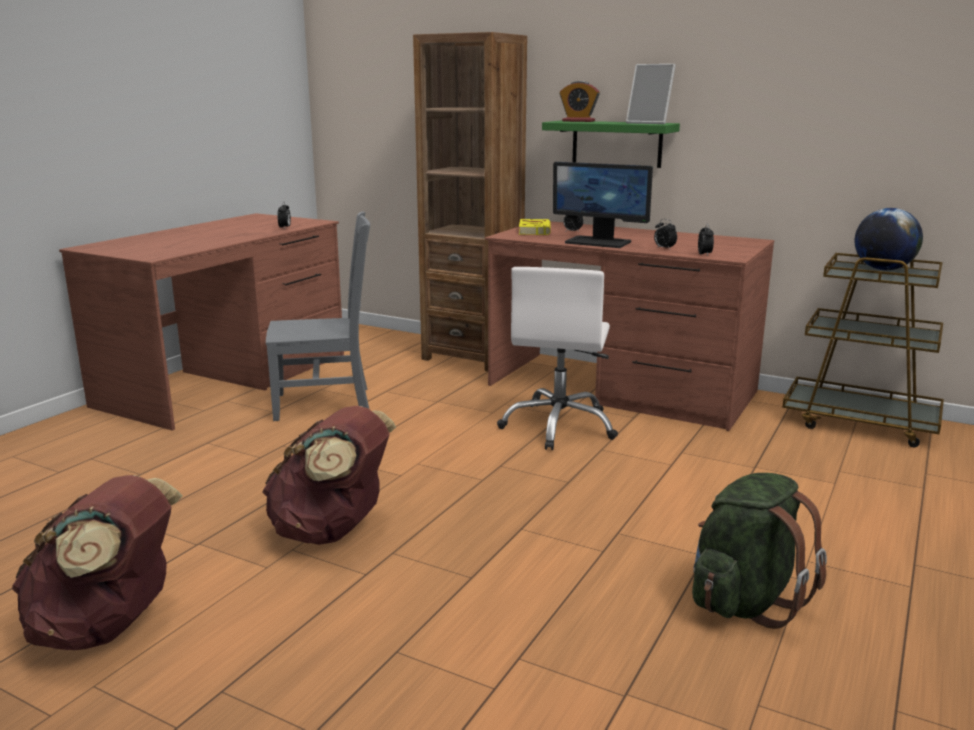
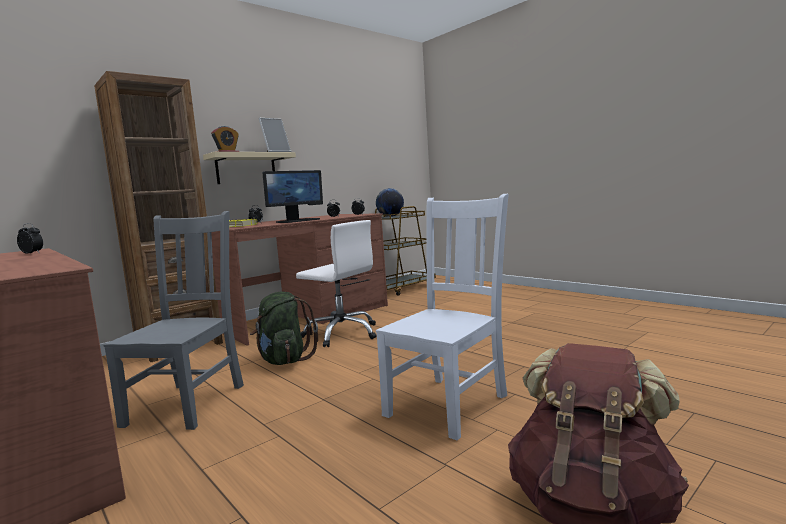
camera: 70 degrees left, 10 degrees down
brown backpack [263,406,396,545] -> white chair [376,194,509,441]
green shelf [542,121,680,168] -> beige shelf [203,152,296,184]
green backpack [692,473,827,629] -> green backpack moved to [250,292,318,365]

